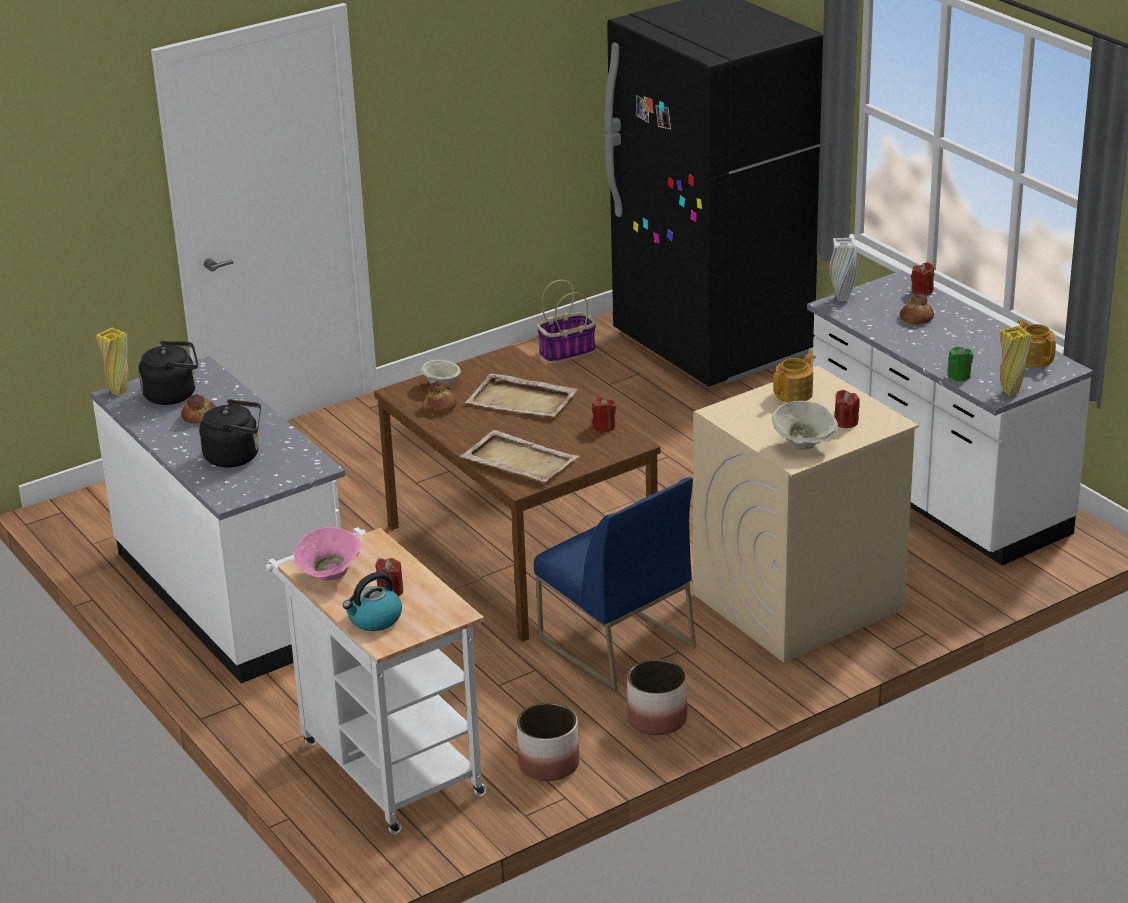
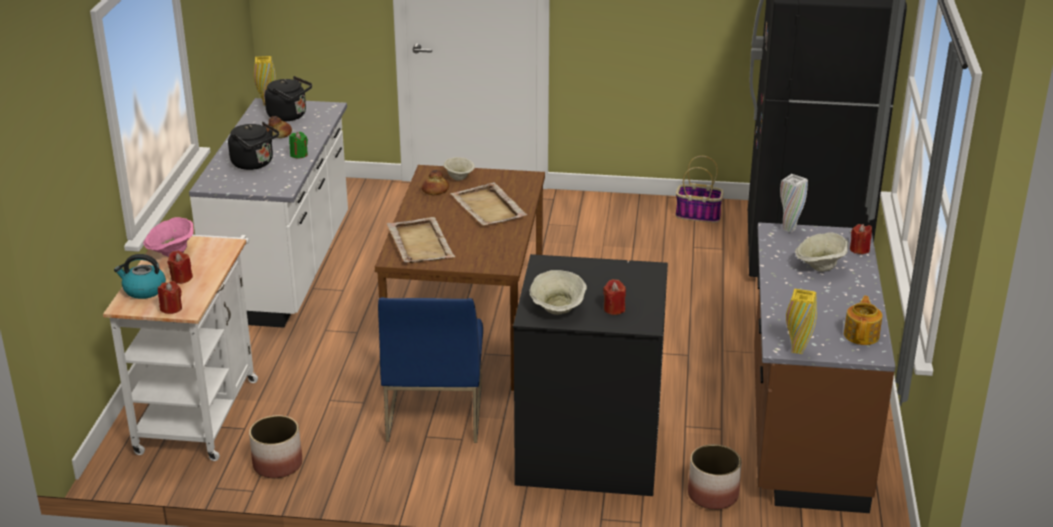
camera: 40 degrees right, 0 degrees up
red candle [592,397,616,432] -> red candle moved to [158,281,182,314]
planter [627,659,687,735] -> planter moved to [688,444,742,510]
beige washing machine [693,366,919,662] -> black washing machine [513,254,668,496]
teapot [773,354,816,403] -> none
white counter [807,271,1093,565] -> brown counter [754,222,895,513]
bread [900,294,934,324] -> beige bowl [795,232,848,272]
green candle [947,347,973,381] -> green candle moved to [289,132,308,158]

